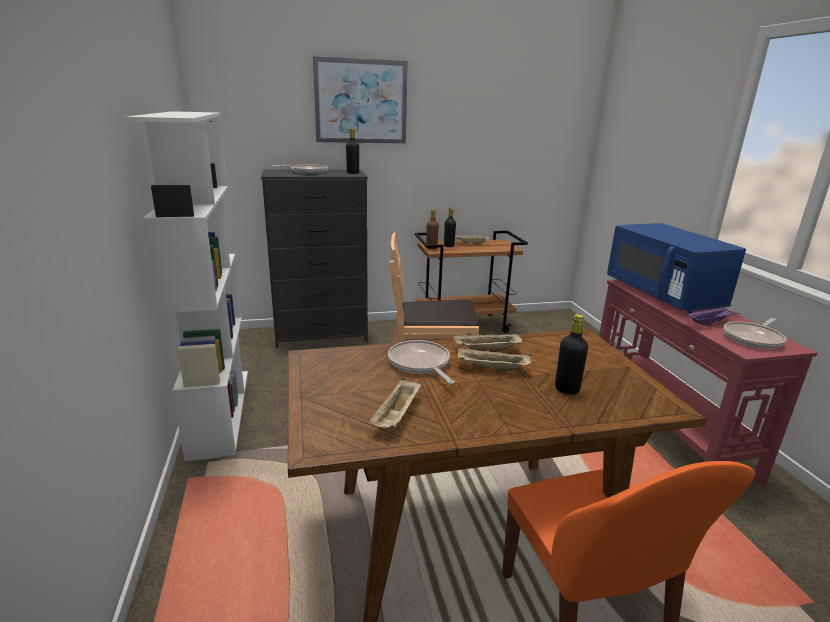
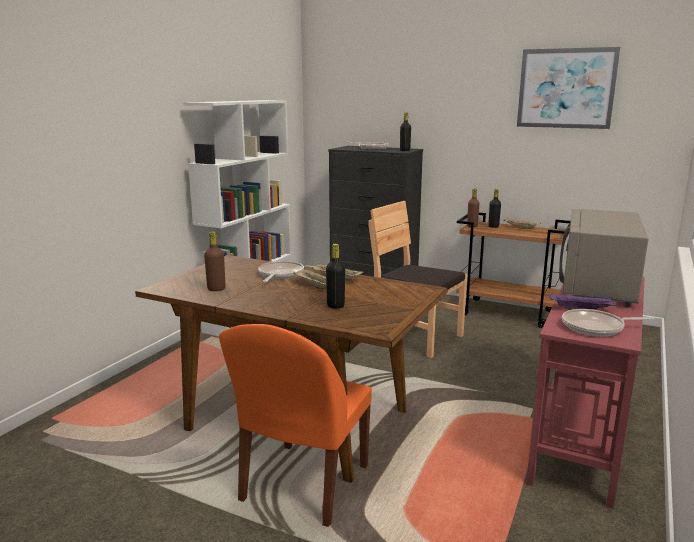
camera: 40 degrees right, 5 degrees down
picture [313,56,408,144] -> picture moved to [517,47,620,129]
beige tray [369,378,421,428] -> brown bottle [204,231,226,291]
blue microwave [607,223,746,314] -> grey microwave [559,209,648,307]

